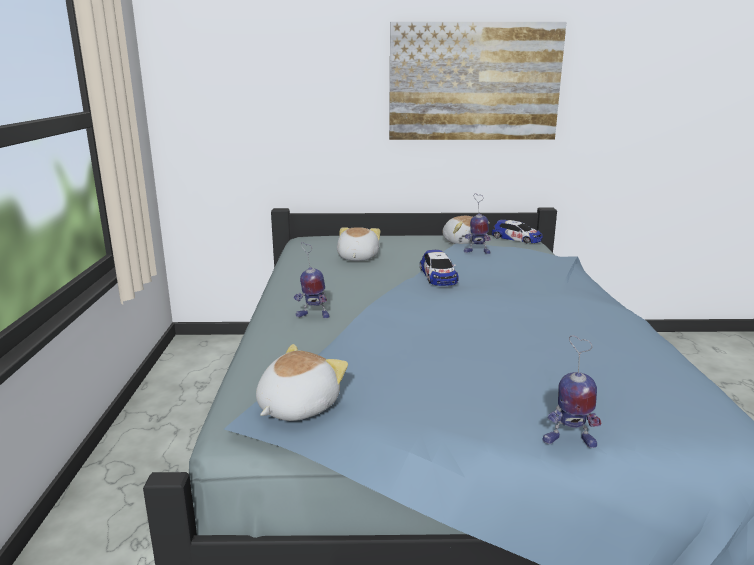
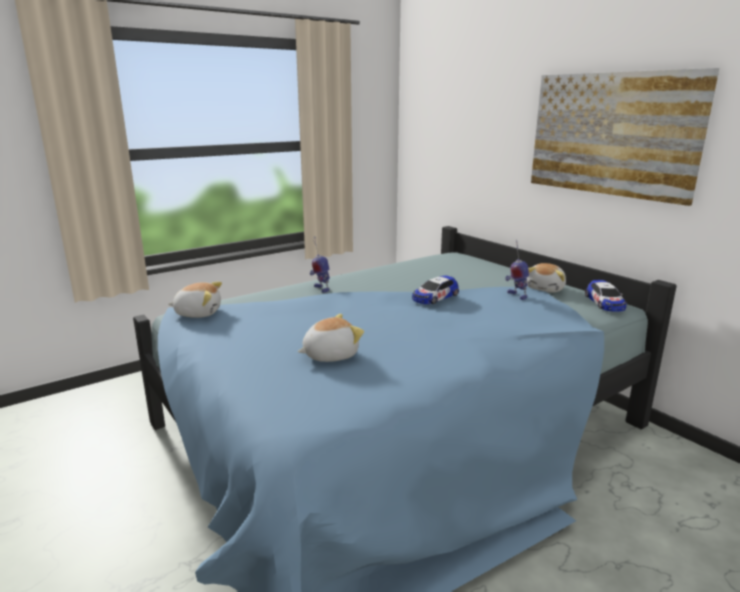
camera: 55 degrees right, 0 degrees up
plush toy [337,227,380,261] -> plush toy moved to [298,314,364,362]
toy robot [543,335,601,448] -> none

